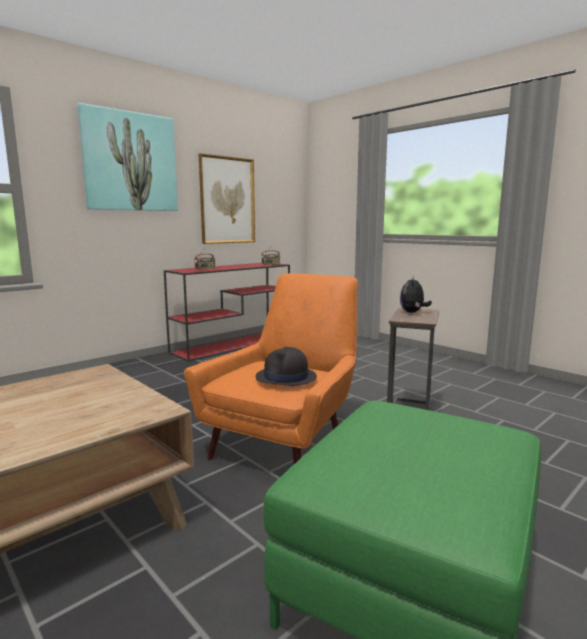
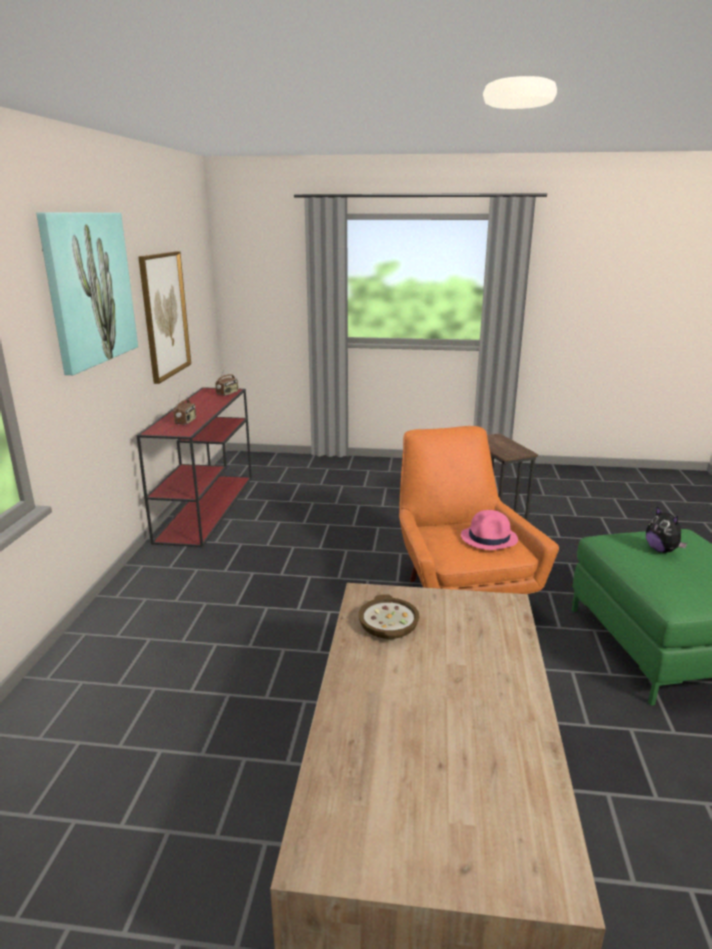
camera: 40 degrees left, 10 degrees up
black hat [255,347,317,386] -> pink hat [461,510,518,550]
plush toy [400,277,432,313] -> plush toy moved to [646,506,688,553]
none -> bowl [359,594,419,639]

